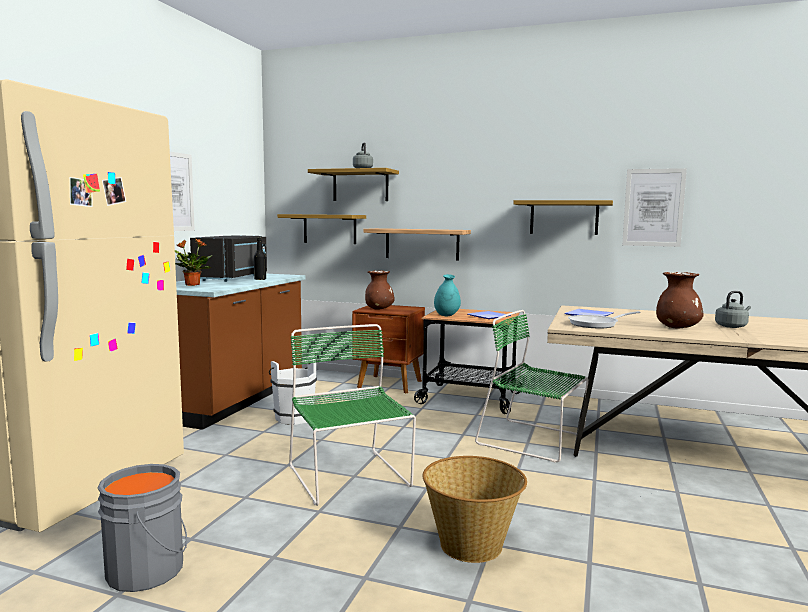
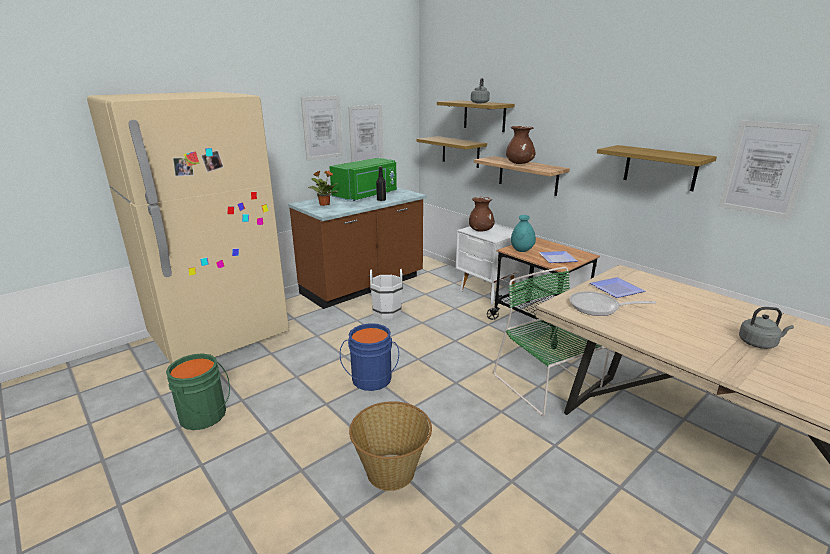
camera: 30 degrees right, 15 degrees up
grey bucket [98,464,187,592] -> green bucket [166,353,230,430]
black microwave [190,235,267,282] -> green microwave [329,158,397,201]
green chair [289,324,416,506] -> blue bucket [340,323,399,391]
brown nightstand [352,305,425,394] -> white nightstand [456,224,522,305]
brown vase [656,272,703,329] -> brown vase moved to [506,126,536,164]
none -> picture [348,105,383,162]

